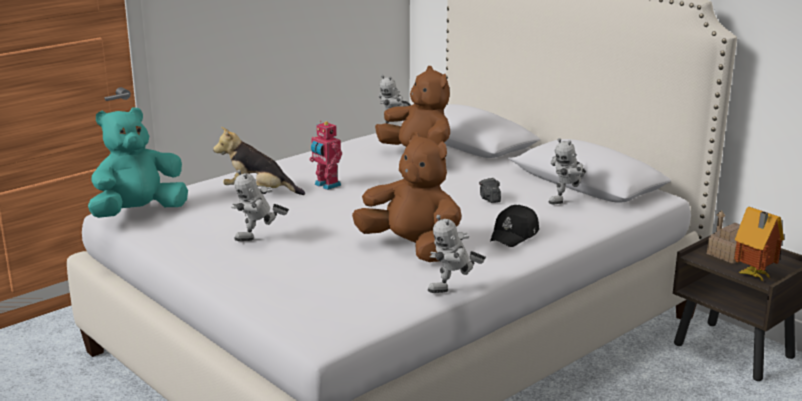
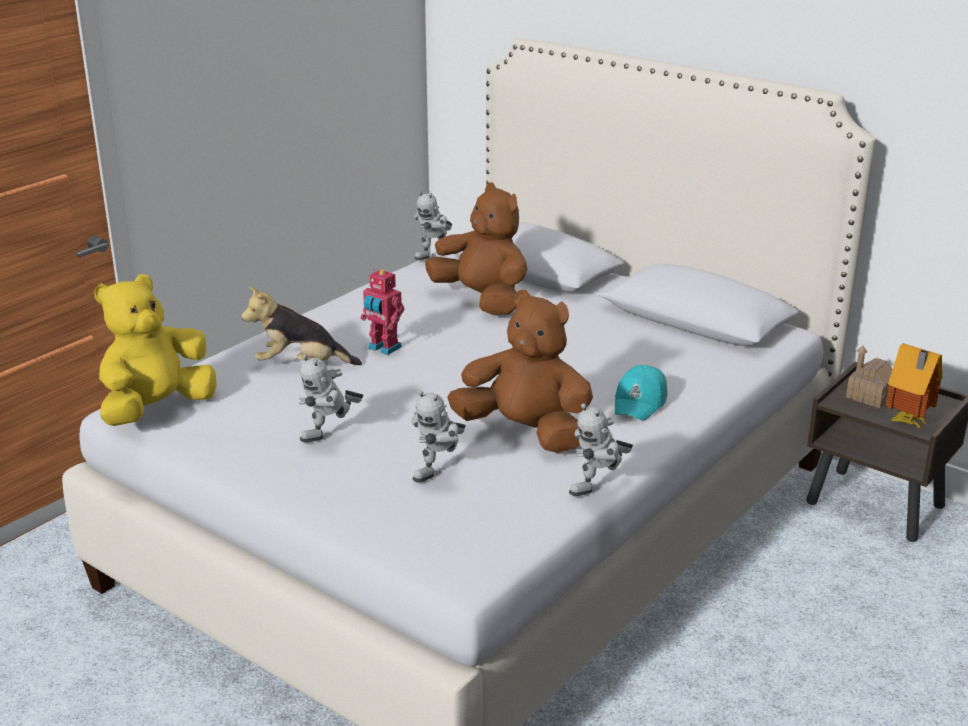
camera: 10 degrees left, 5 degrees up
turquoise plush toy [88,107,188,218] -> yellow plush toy [94,274,216,426]
camera [479,178,501,203] -> none
black cap [490,205,539,247] -> turquoise cap [615,365,668,421]
toy robot [549,138,586,204] -> toy robot moved to [411,390,466,482]

